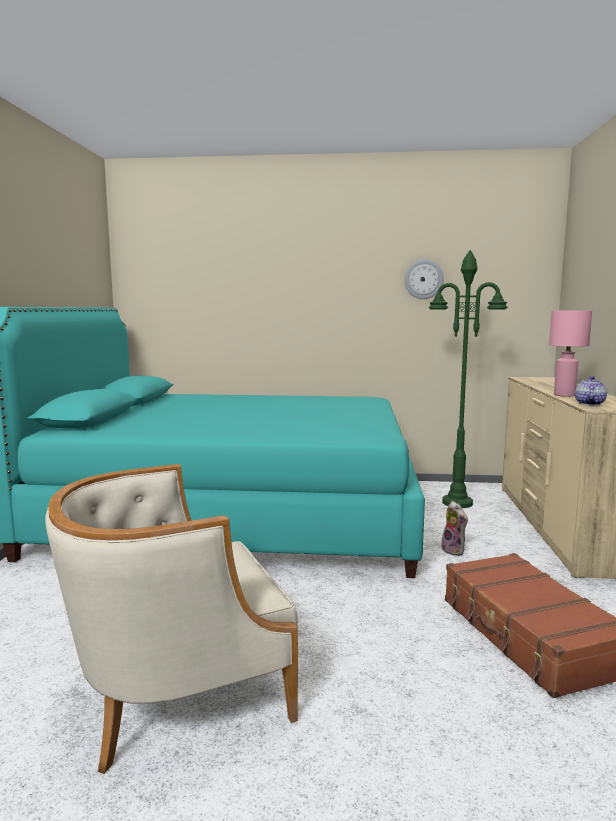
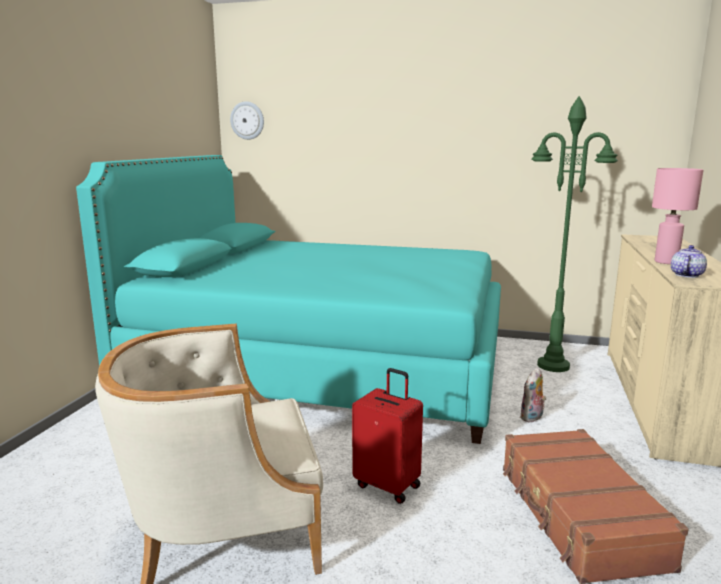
camera: 10 degrees right, 5 degrees up
wall clock [405,260,444,299] -> wall clock moved to [230,101,264,140]
plush toy [441,501,468,556] -> plush toy turned 60 degrees clockwise [520,368,546,422]
none -> red suitcase [352,368,423,504]

